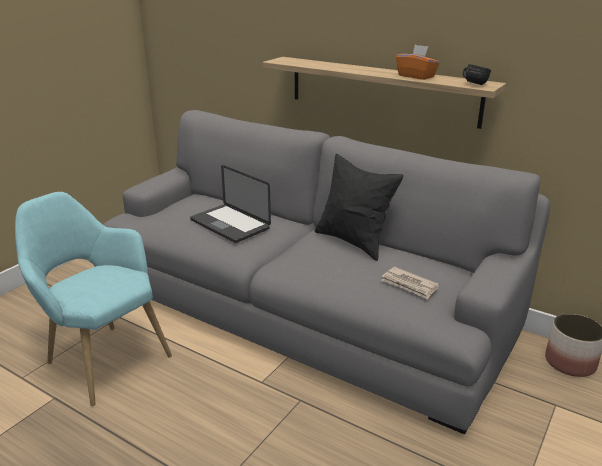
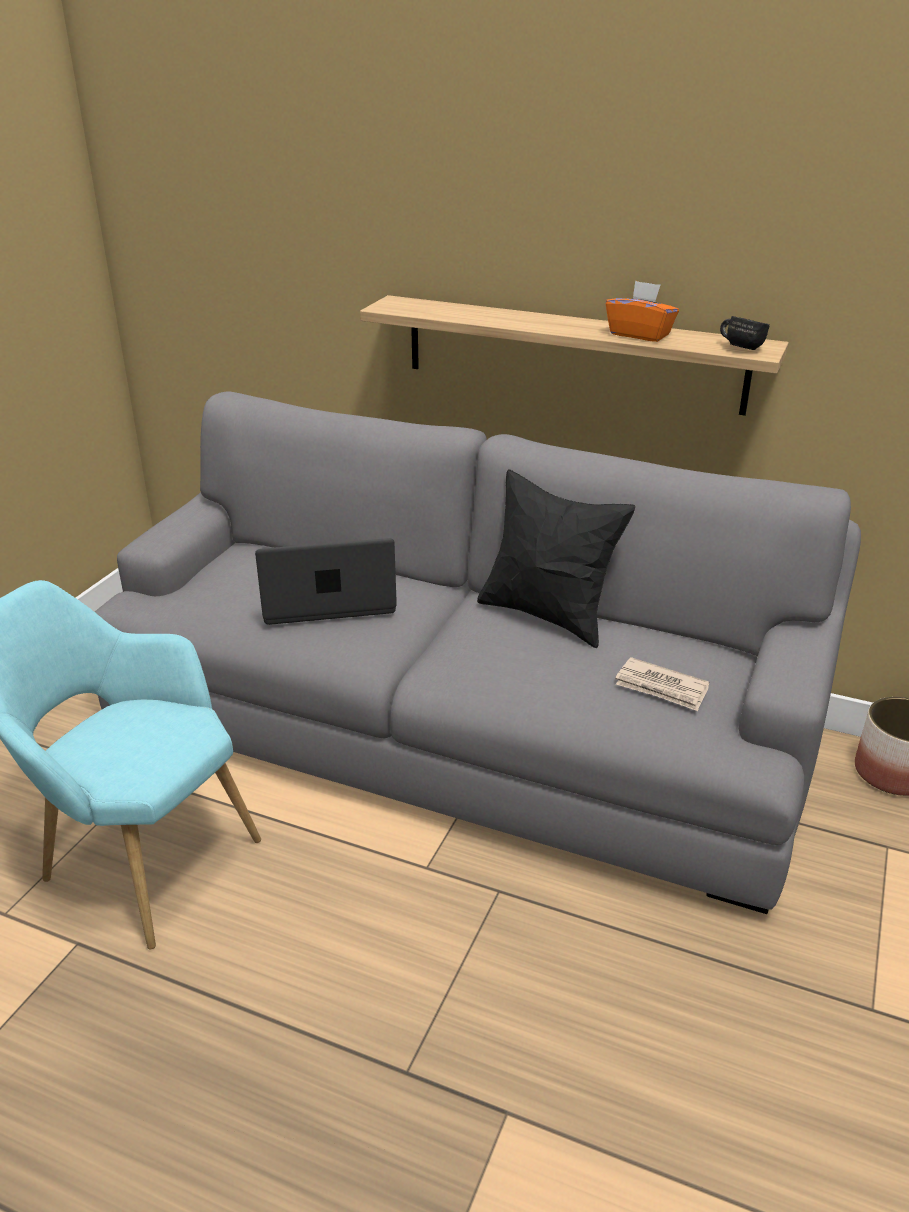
camera: 10 degrees left, 5 degrees up
laptop [190,165,271,243] -> laptop turned 135 degrees clockwise [255,538,397,625]

